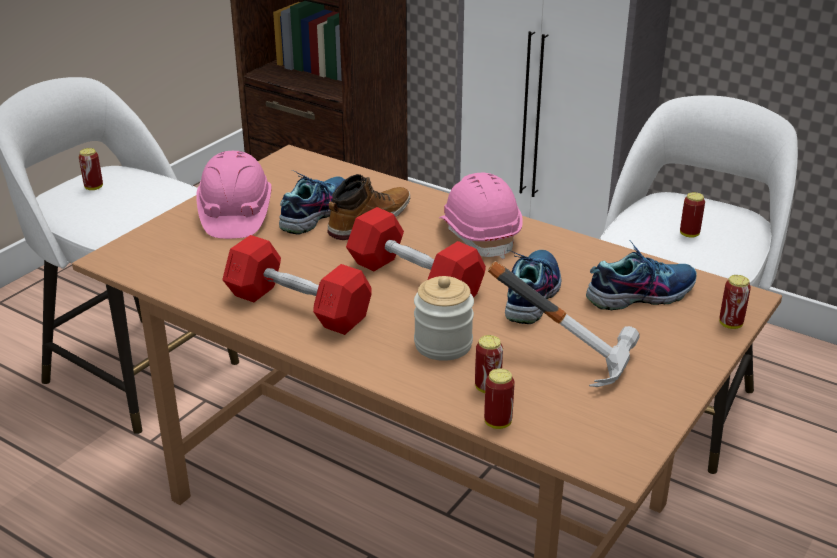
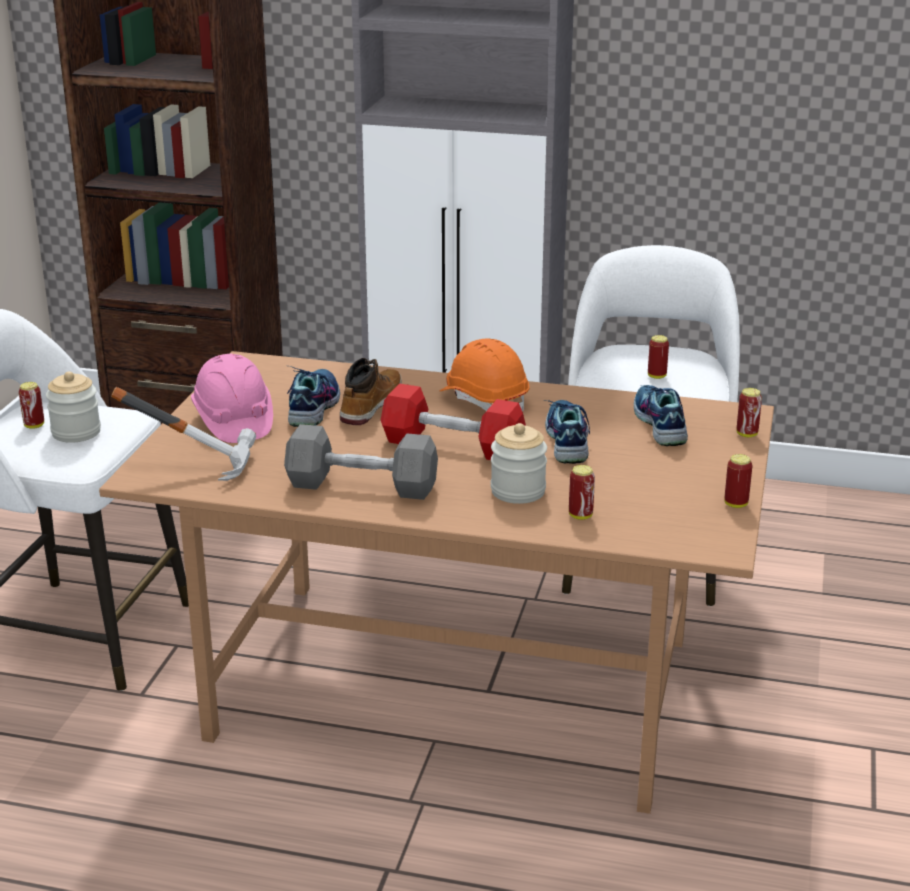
camera: 20 degrees left, 5 degrees down
red dumbbell [222,235,372,335] -> grey dumbbell [284,424,438,500]
pink hard hat [439,172,523,259] -> orange hard hat [440,339,530,411]
can [484,368,515,429] -> can moved to [725,454,752,508]
hammer [488,261,640,387] -> hammer moved to [111,387,256,481]
shoe [586,240,697,310] -> shoe turned 60 degrees counterclockwise [634,385,688,446]
none -> jar [46,371,101,443]

